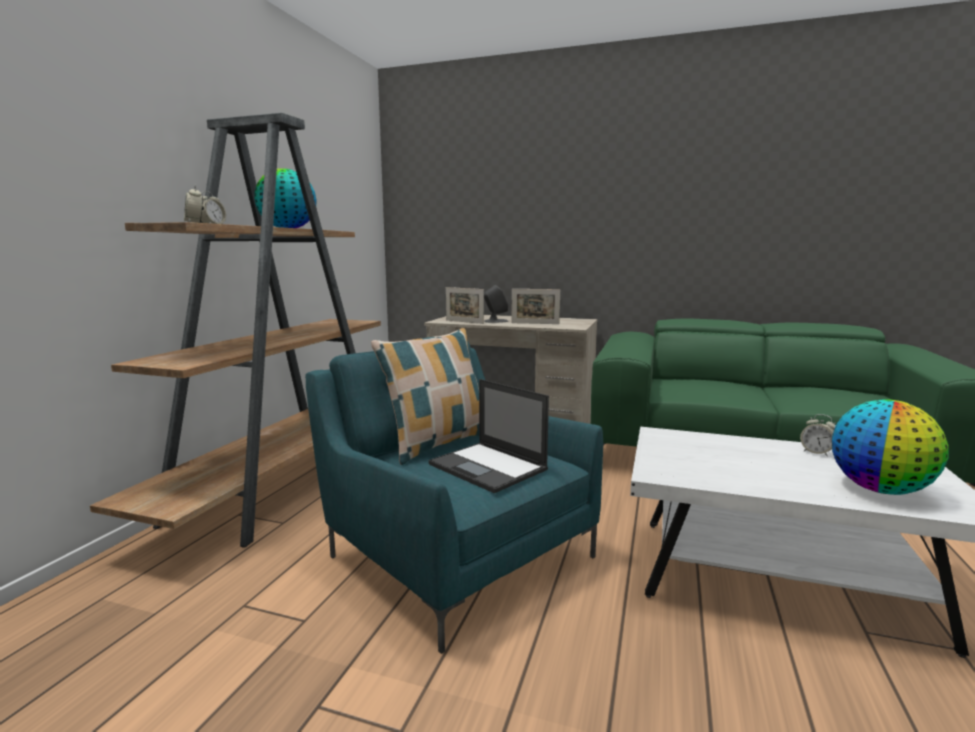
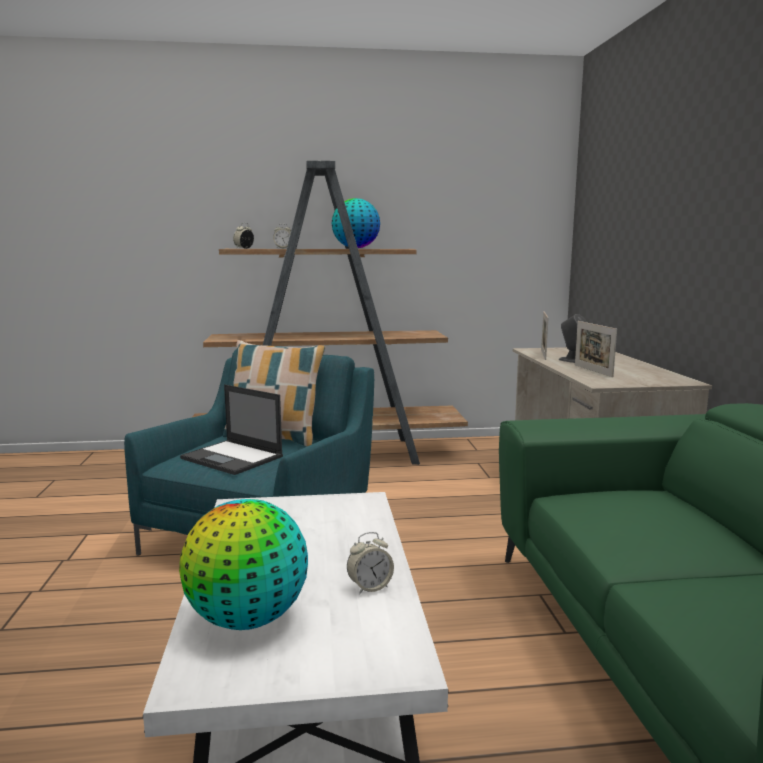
camera: 65 degrees right, 0 degrees up
laptop [428,379,549,493] -> laptop turned 75 degrees counterclockwise [180,384,283,475]
alarm clock [800,414,836,457] -> alarm clock turned 135 degrees counterclockwise [347,532,394,594]

